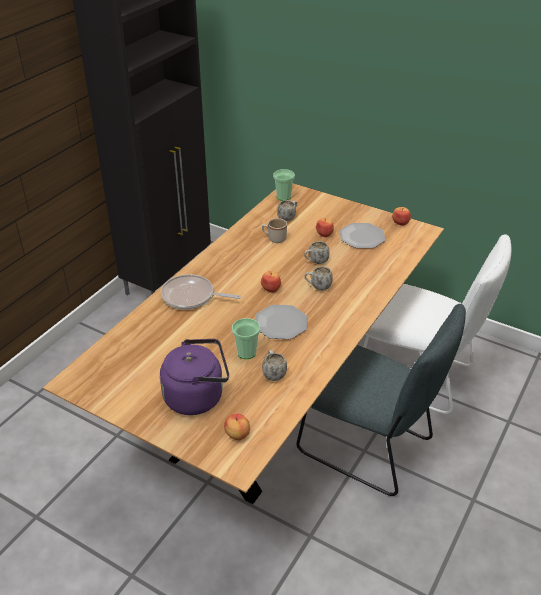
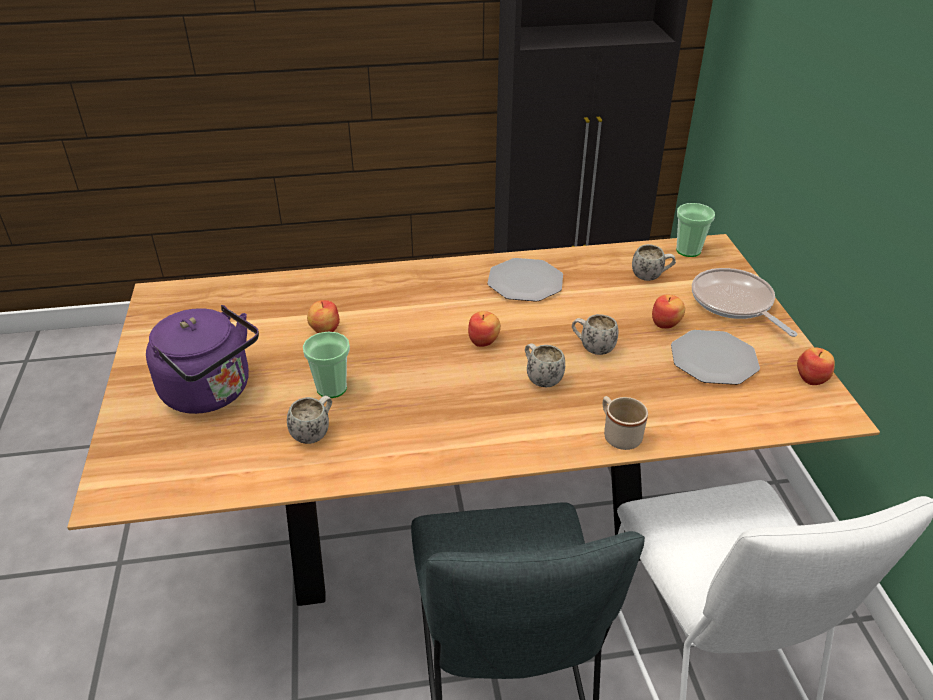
camera: 50 degrees right, 0 degrees up
frying pan [161,274,241,310] -> frying pan moved to [692,268,797,337]
apple [224,414,250,440] -> apple moved to [307,300,340,333]
plate [255,305,307,339] -> plate moved to [487,258,563,302]
beige mug [262,218,287,243] -> beige mug moved to [603,396,648,450]

